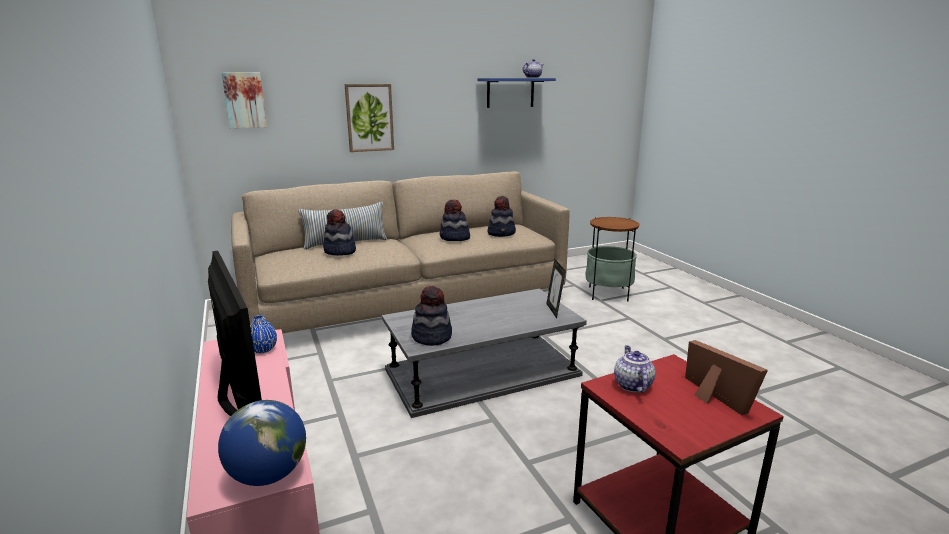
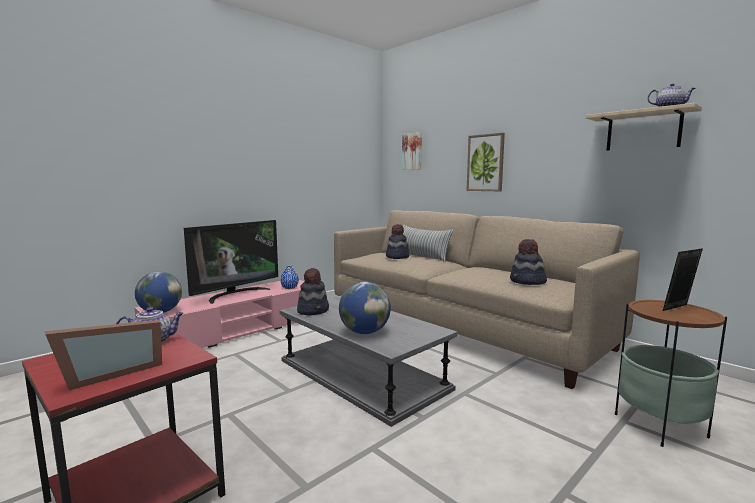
camera: 70 degrees right, 10 degrees down
hat [440,200,470,241] -> none
blue shelf [478,78,556,108] -> beige shelf [585,103,702,151]
picture frame [546,259,566,318] -> picture frame moved to [663,248,703,311]
none -> globe [339,282,391,334]

